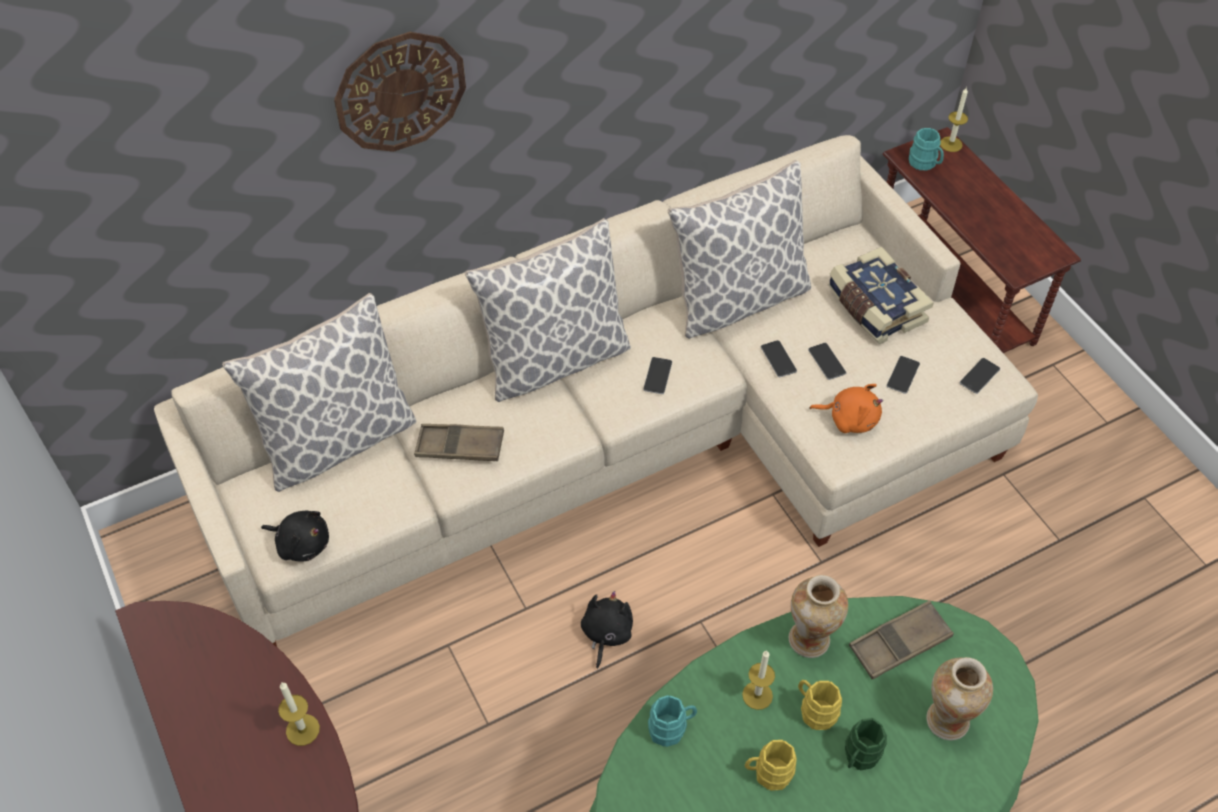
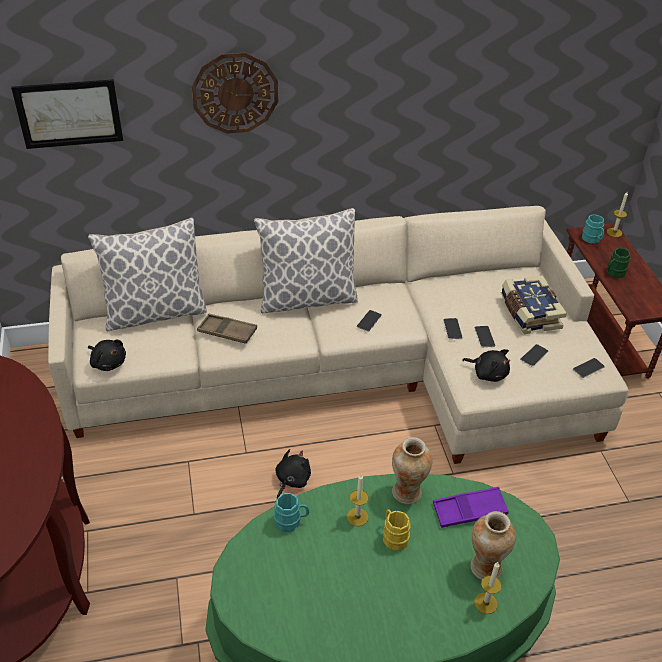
camera: 15 degrees right, 10 degrees down
candle [278,682,320,746] -> candle moved to [474,562,502,614]
pillow [668,160,811,339] -> none
yellow mug [745,740,797,791] -> none
orange plush toy [809,384,883,433] -> black plush toy [462,349,510,382]
green mug [845,718,887,770] -> green mug moved to [607,248,631,278]
brown tray [849,600,954,679] -> purple tray [433,487,509,528]
none -> picture [11,79,123,149]

